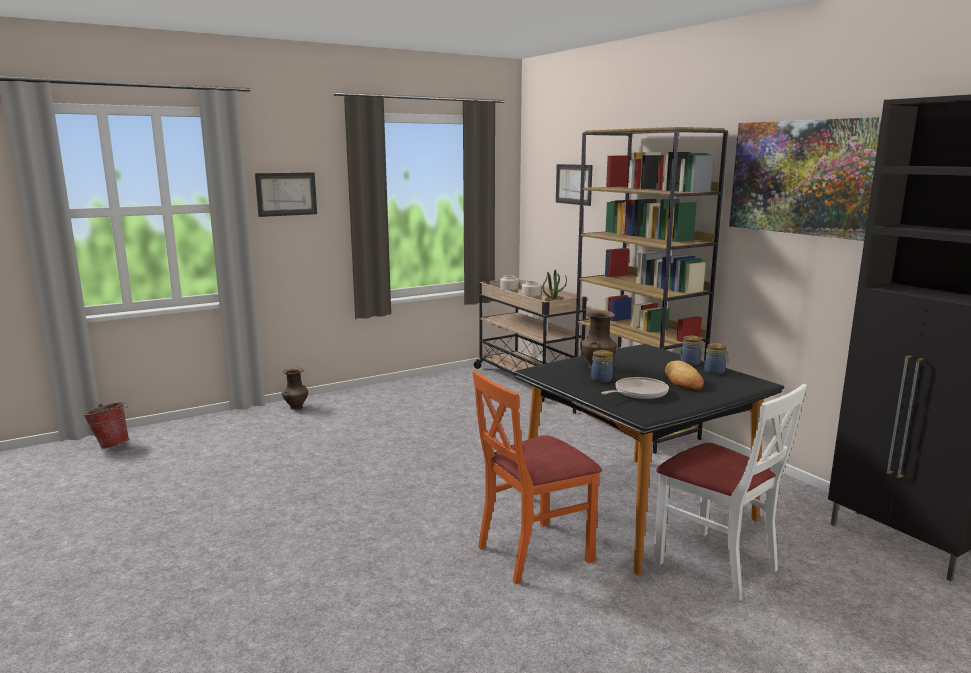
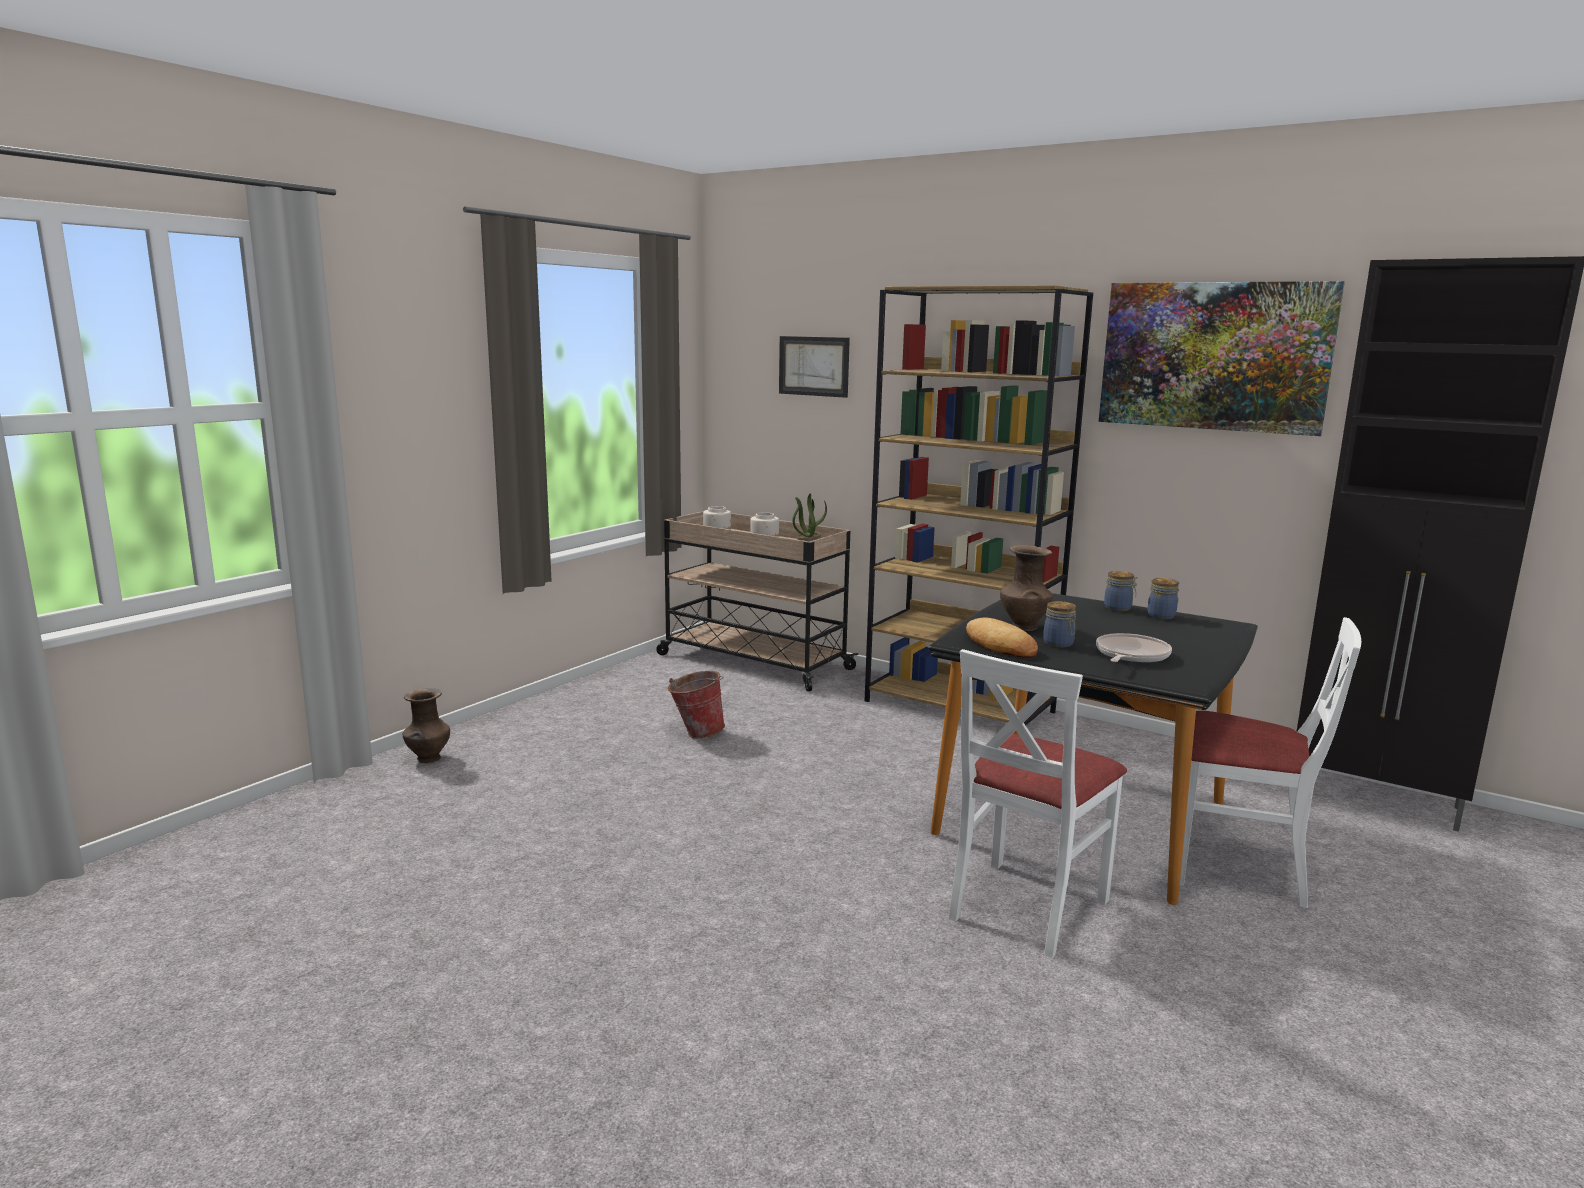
camera: 25 degrees left, 0 degrees up
bucket [83,402,129,449] -> bucket moved to [668,671,725,738]
picture [255,172,317,217] -> none
orange chair [472,370,602,584] -> white chair [948,649,1127,958]
bread [665,360,704,391] -> bread moved to [966,618,1038,658]

